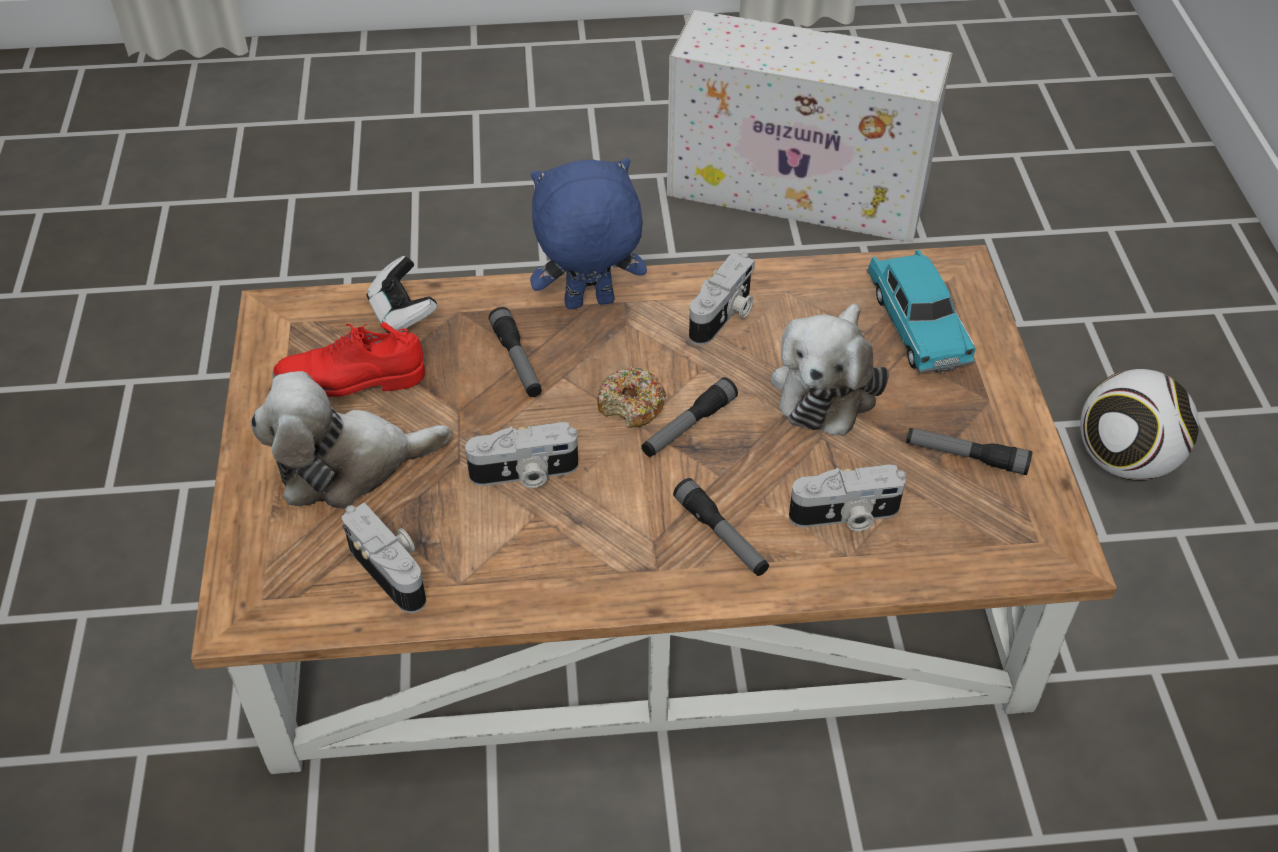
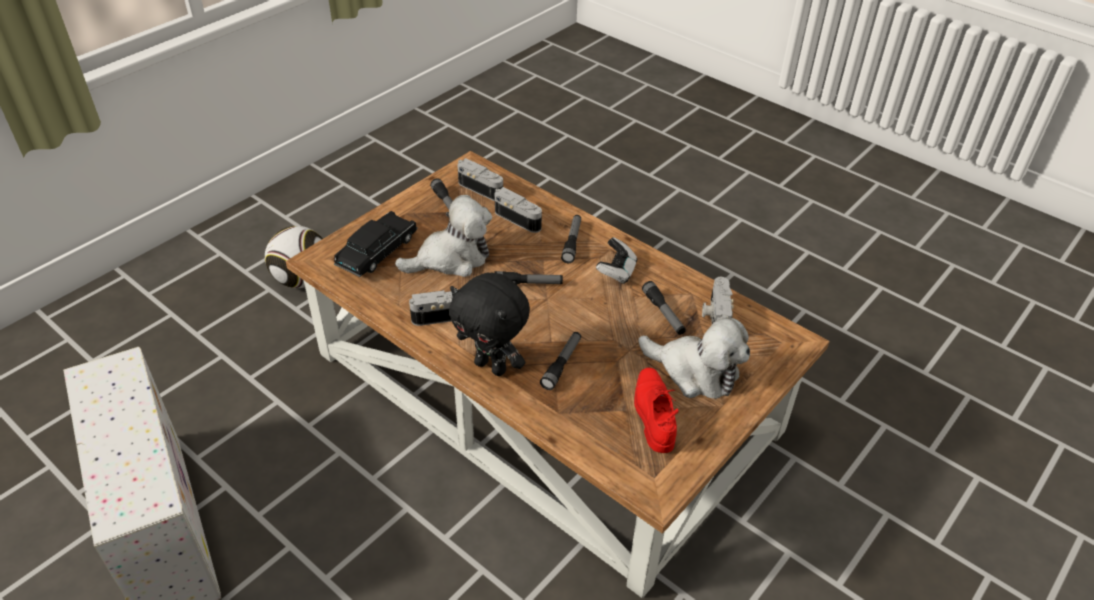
camera: 135 degrees left, 5 degrees down
red shoe [272,322,425,397] -> red shoe turned 135 degrees counterclockwise [634,367,679,453]
game controller [367,256,437,333] -> game controller moved to [596,237,637,284]
camera [465,422,578,488] -> camera moved to [457,158,503,201]
blue plush toy [530,158,647,309] -> black plush toy [449,273,530,376]
donut [598,367,666,428] -> none
turquoise toy car [867,250,976,373] -> black toy car [334,211,418,277]
none -> flashlight [642,281,686,335]

